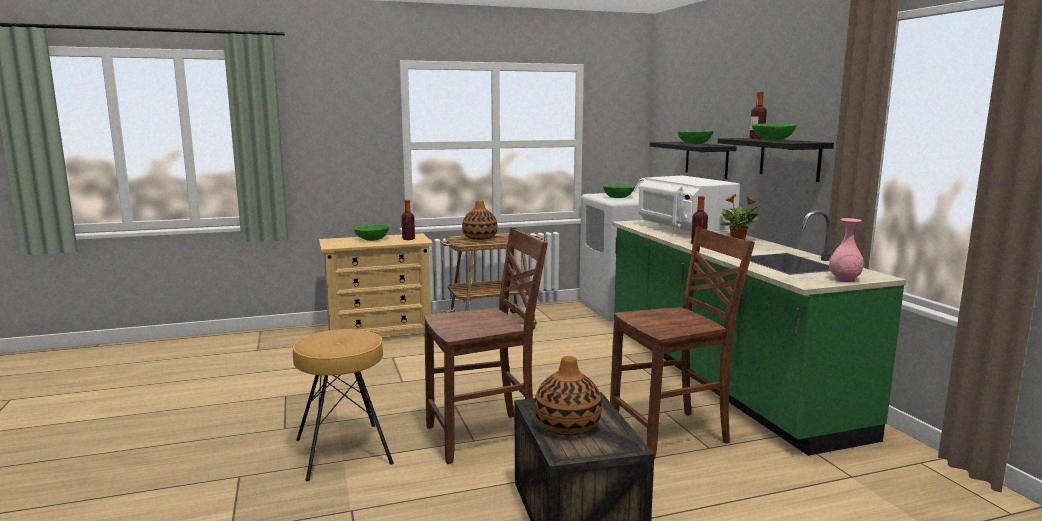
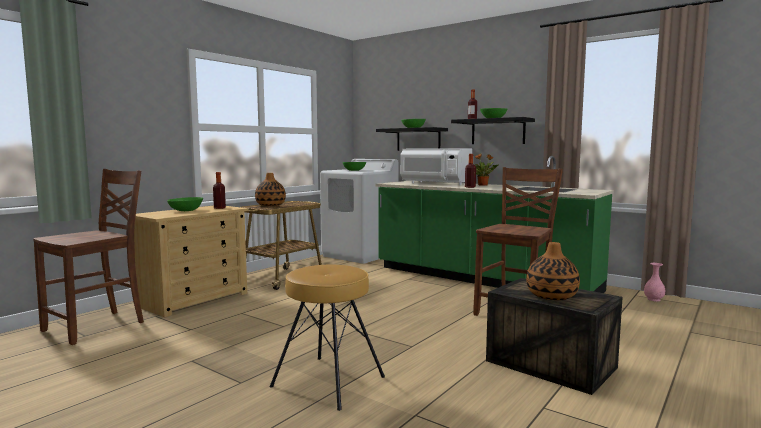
camera: 35 degrees left, 5 degrees down
brown chair [424,227,548,464] -> brown chair moved to [33,169,144,345]
pink vase [829,218,864,282] -> pink vase moved to [644,263,665,301]

